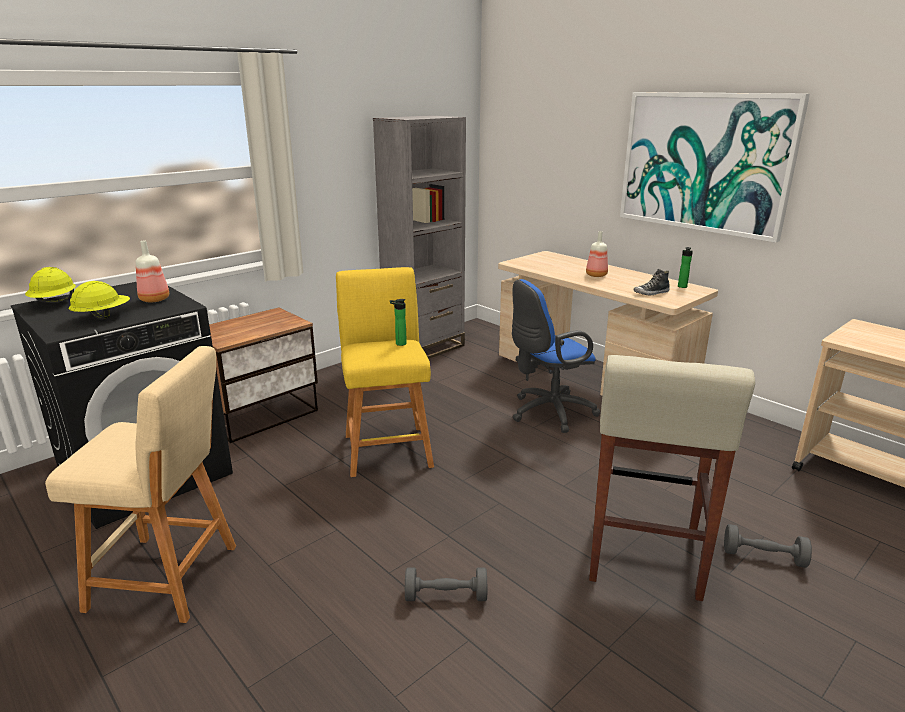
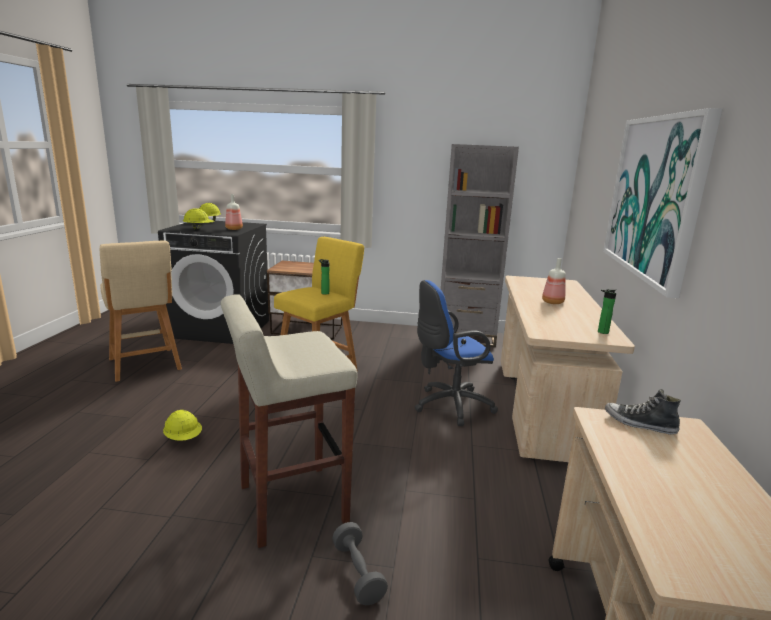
camera: 50 degrees right, 5 degrees down
grey dumbbell [405,568,487,601] -> yellow hard hat [163,410,202,441]
blue office chair [512,279,600,433] -> blue office chair turned 45 degrees counterclockwise [415,280,498,426]
shoe [634,269,670,295] -> shoe moved to [605,389,681,434]

